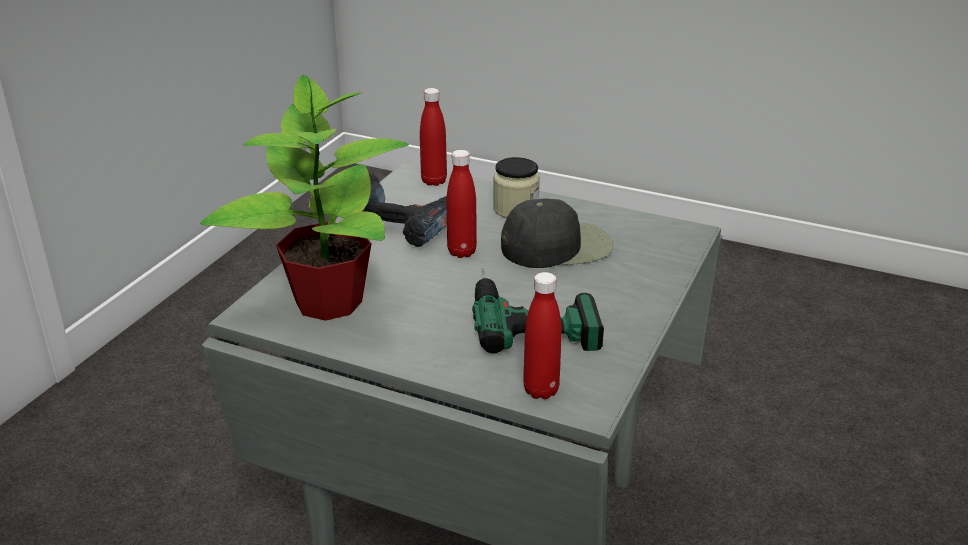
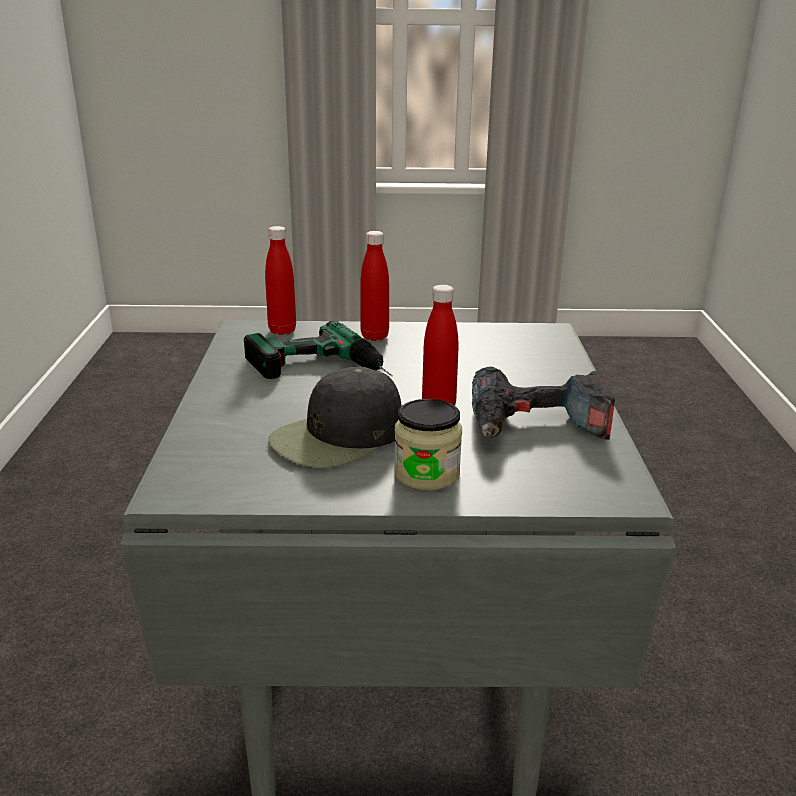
camera: 155 degrees right, 5 degrees down
potted plant [200,75,409,321] -> none
red bottle [420,88,447,186] -> red bottle moved to [360,231,389,341]

